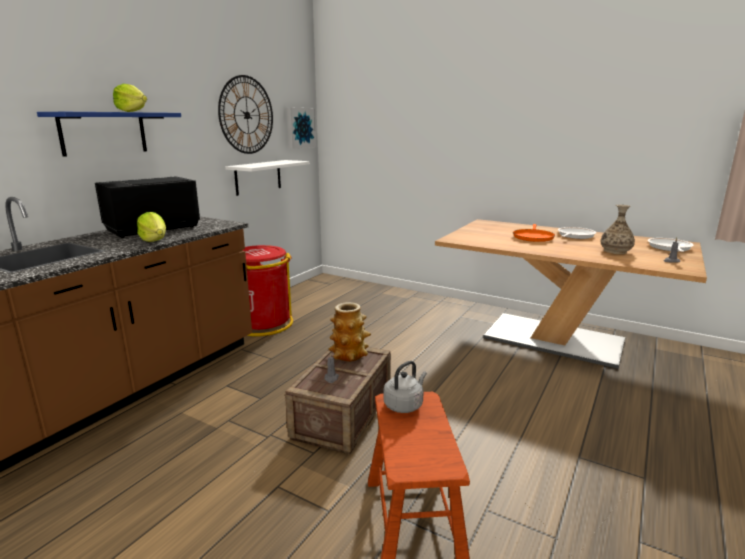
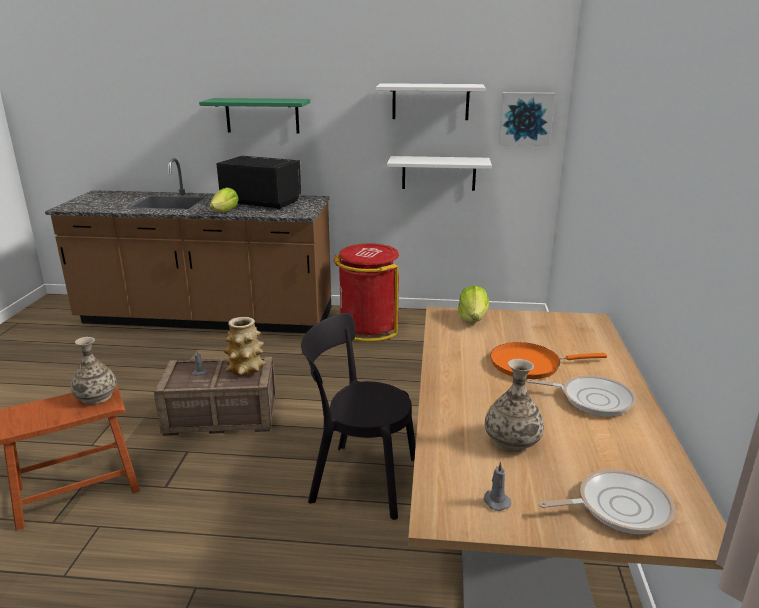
camera: 65 degrees right, 5 degrees up
blue shelf [37,112,181,157] -> green shelf [199,98,310,133]
lettuce [113,84,147,112] -> lettuce moved to [458,285,489,322]
wall clock [218,75,273,154] -> white shelf [376,83,485,120]
grey kettle [384,361,427,413] -> vase [71,337,117,404]
none -> black chair [301,313,416,520]

